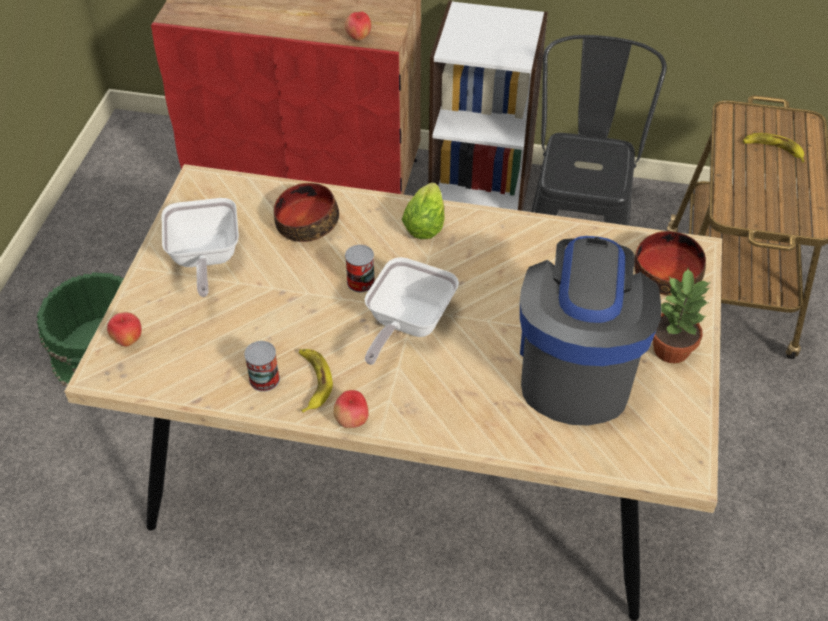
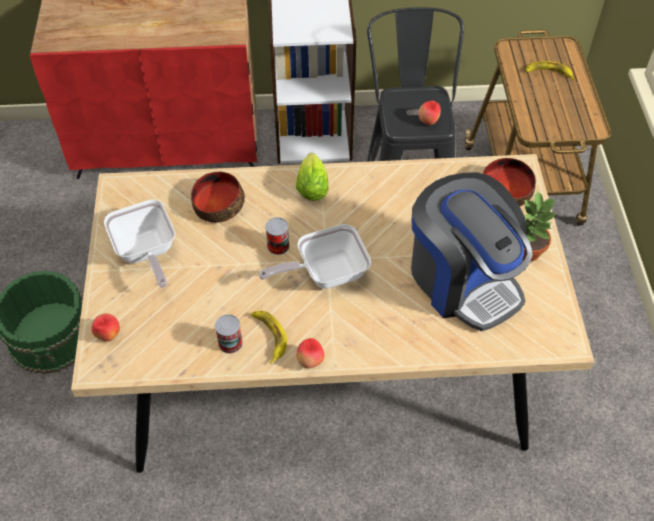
camera: 15 degrees left, 5 degrees up
apple [345,11,371,41] -> apple moved to [418,101,441,125]
frying pan [364,257,459,365] -> frying pan turned 60 degrees clockwise [259,224,371,289]
coffee machine [520,236,662,426] -> coffee machine turned 150 degrees clockwise [411,172,533,331]

